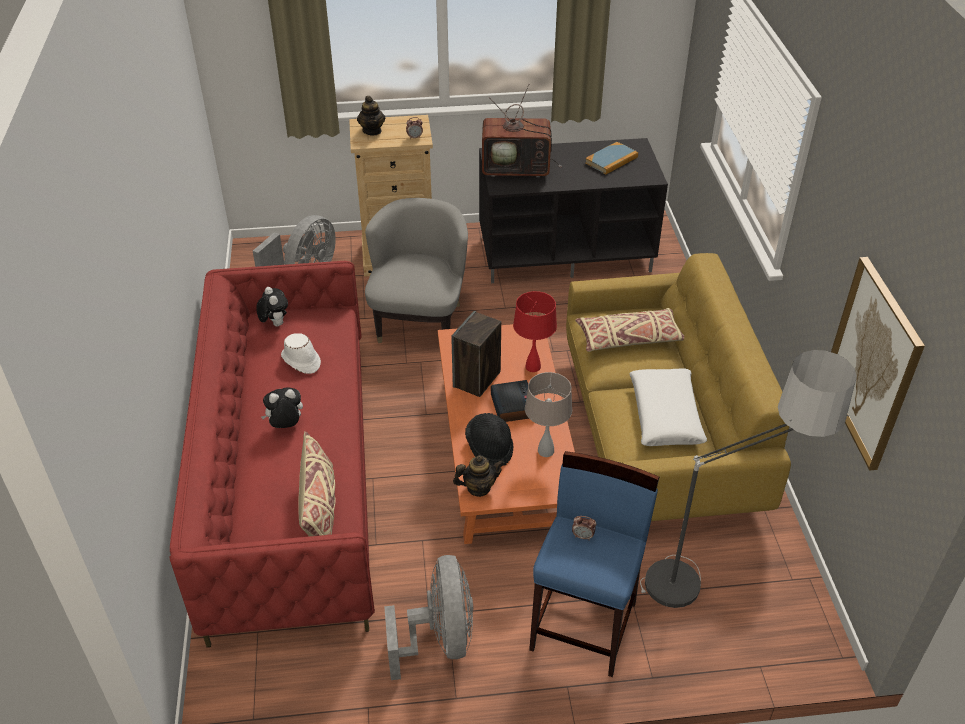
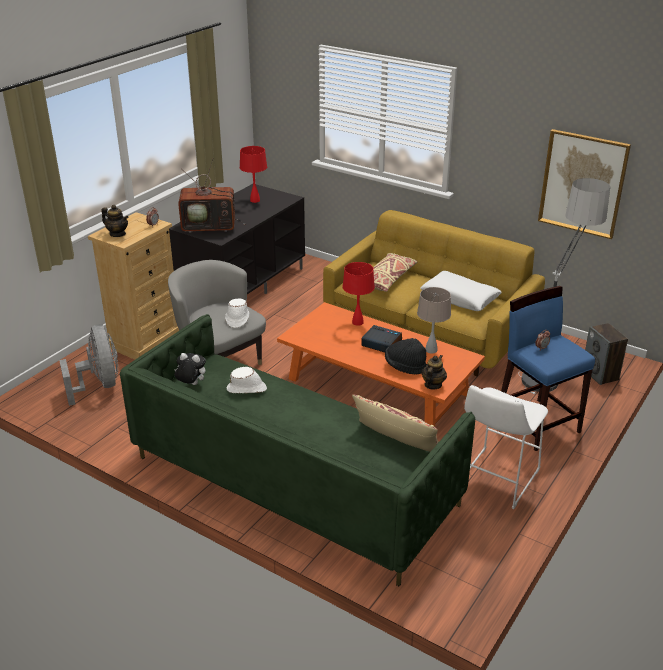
camera: 50 degrees left, 10 degrees down
red sofa [169,261,375,647] -> green sofa [120,314,476,586]
plush toy [261,388,303,428] -> none
grey fan [384,555,473,680] -> white stool [464,385,548,509]
speaker [451,311,501,397] -> speaker moved to [585,323,628,385]
television [482,84,562,178] -> television turned 45 degrees clockwise [178,159,246,233]
book [585,142,638,174] -> red table lamp [240,146,267,203]
none -> white hat [225,299,249,328]

